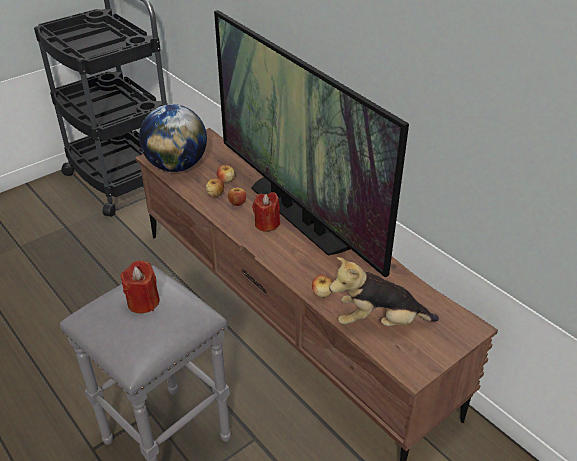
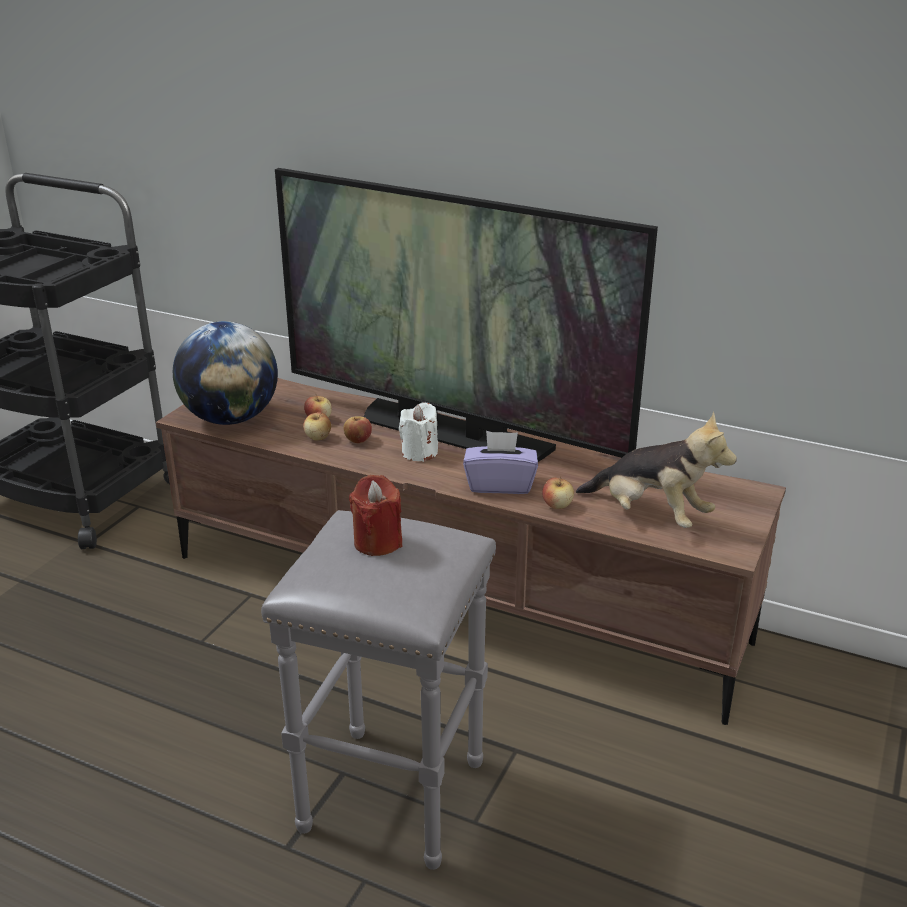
camera: 25 degrees left, 10 degrees down
red candle [252,192,280,232] -> white candle [399,402,438,462]
plush toy [329,257,439,326] -> plush toy turned 120 degrees counterclockwise [576,412,737,528]
none -> purple tissue box [463,431,538,494]

